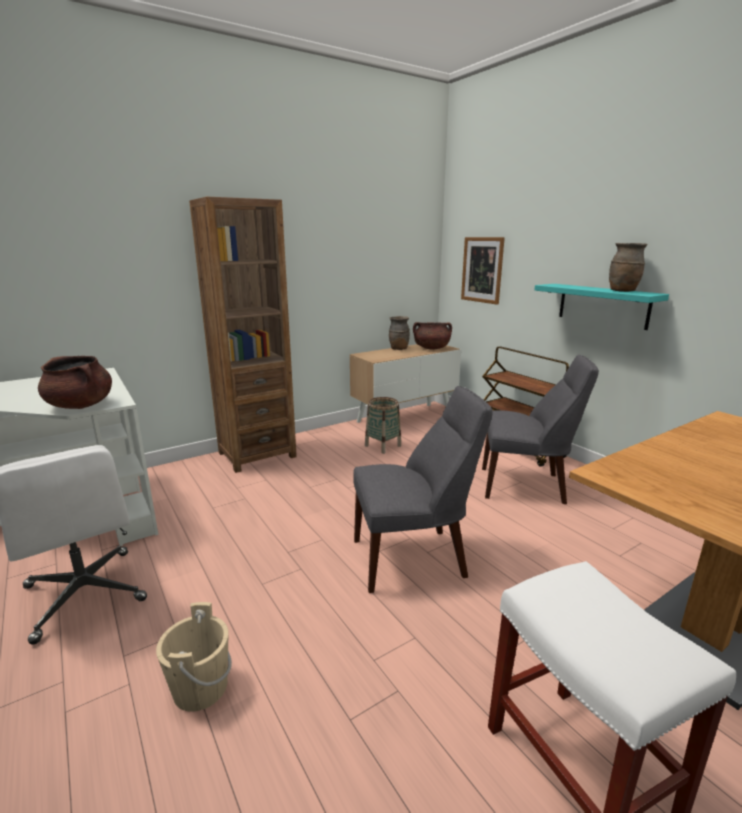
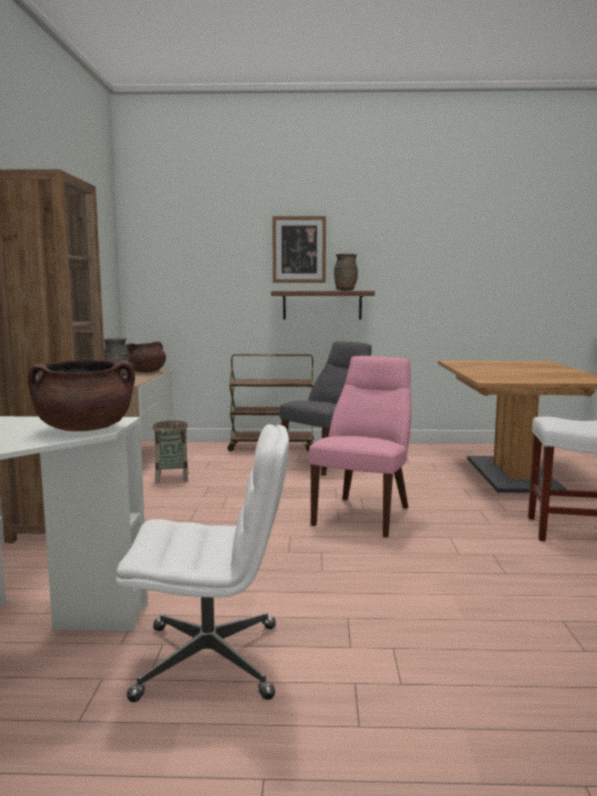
camera: 55 degrees left, 10 degrees down
beige bucket [156,602,232,712] -> none
grey chair [353,386,493,593] -> pink chair [308,356,411,538]
picture [461,237,505,305] -> picture moved to [272,216,326,283]
turquoise shelf [534,284,669,330] -> brown shelf [271,291,375,320]

